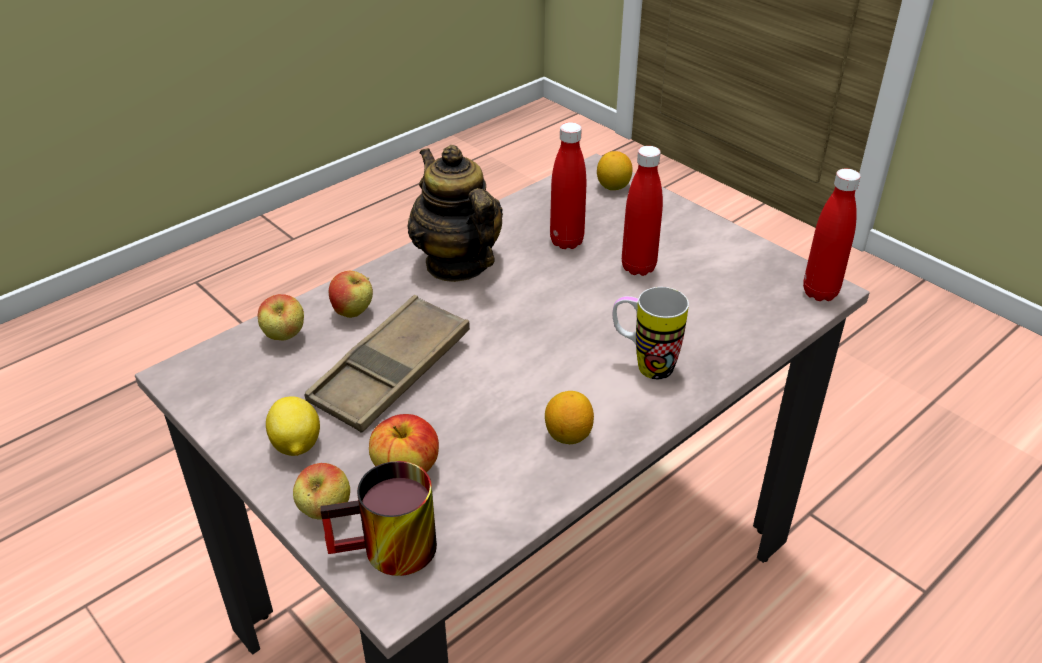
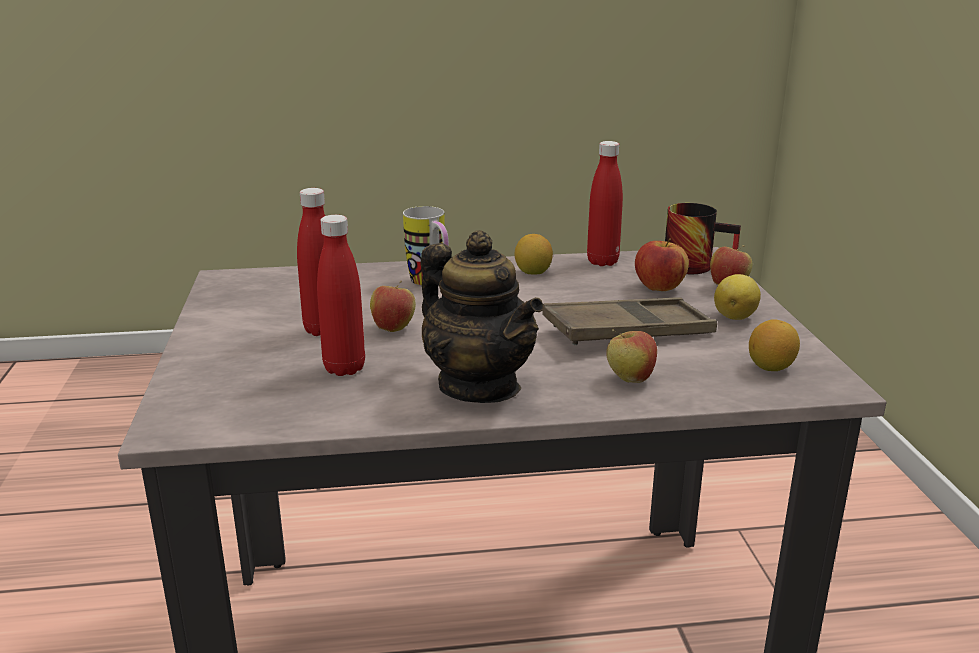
camera: 145 degrees left, 15 degrees down
apple [258,294,304,341] -> apple moved to [370,281,416,332]
teapot [408,145,503,282] -> teapot turned 45 degrees counterclockwise [420,231,544,403]
lemon [597,151,633,190] -> lemon moved to [749,319,800,371]
red bottle [803,169,861,301] -> red bottle moved to [587,141,623,266]

